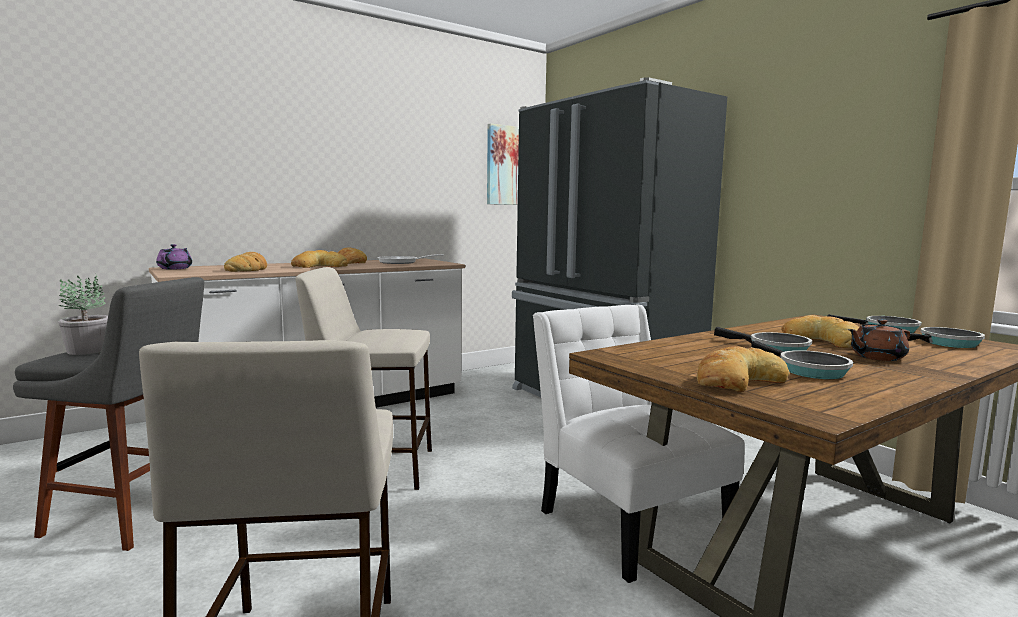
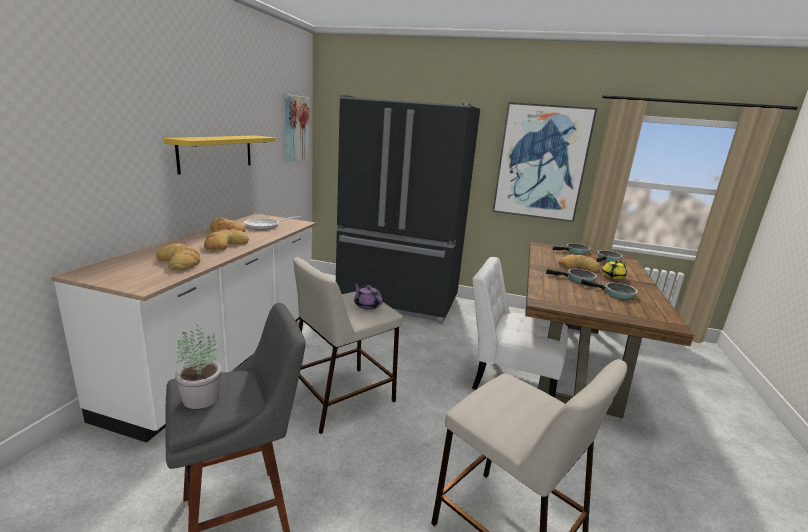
camera: 40 degrees left, 10 degrees up
purple teapot [156,244,192,270] -> purple teapot moved to [354,283,383,310]
bread [697,346,789,392] -> none
brown teapot [848,319,910,361] -> yellow teapot [602,260,627,279]
none -> yellow shelf [164,135,276,175]
none -> picture [493,102,597,222]

